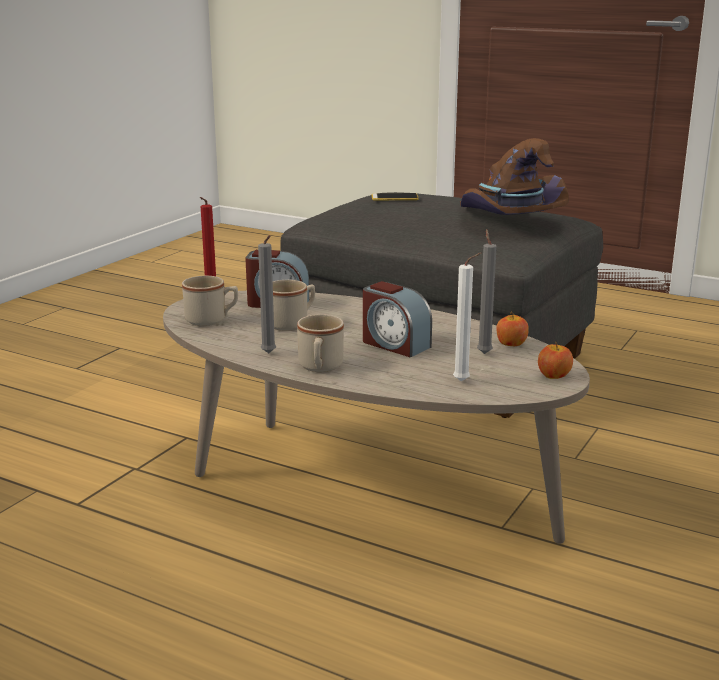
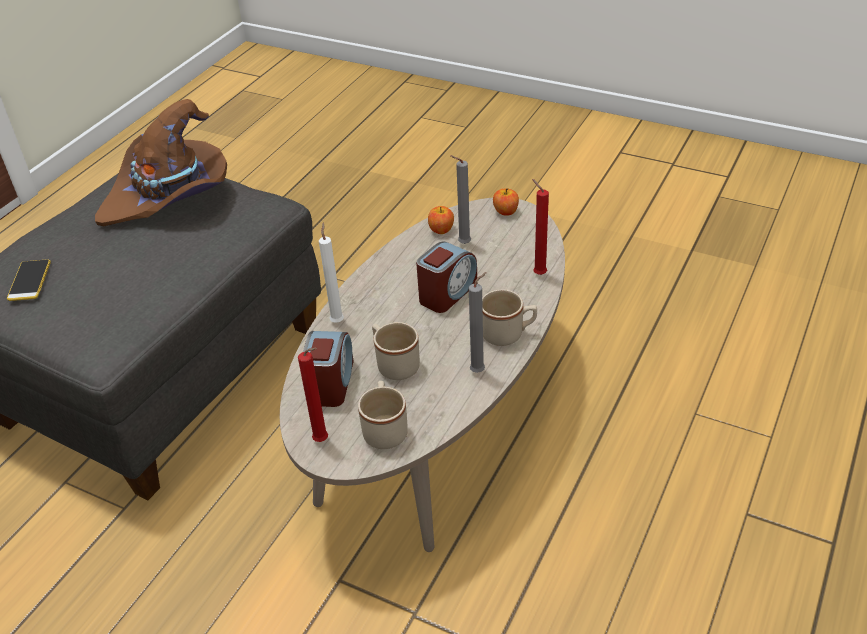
camera: 90 degrees left, 20 degrees up
white candle [453,252,481,382] -> white candle moved to [319,222,344,323]
none -> red candle [532,179,549,275]

